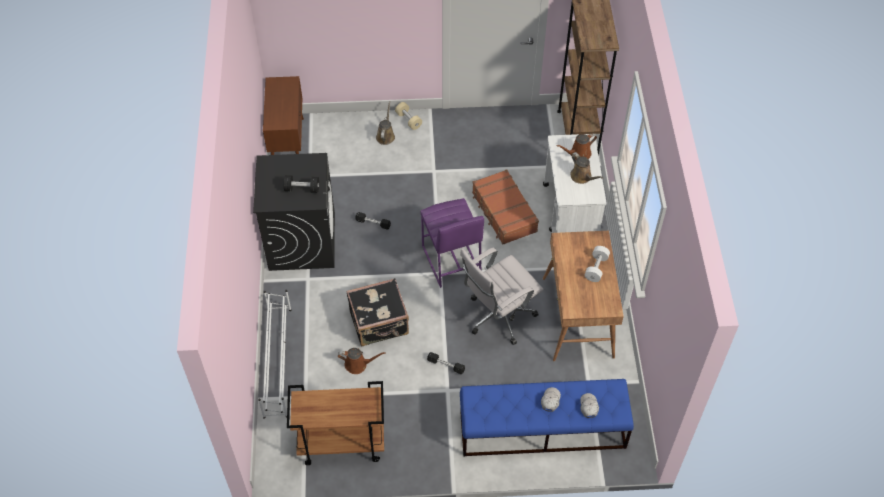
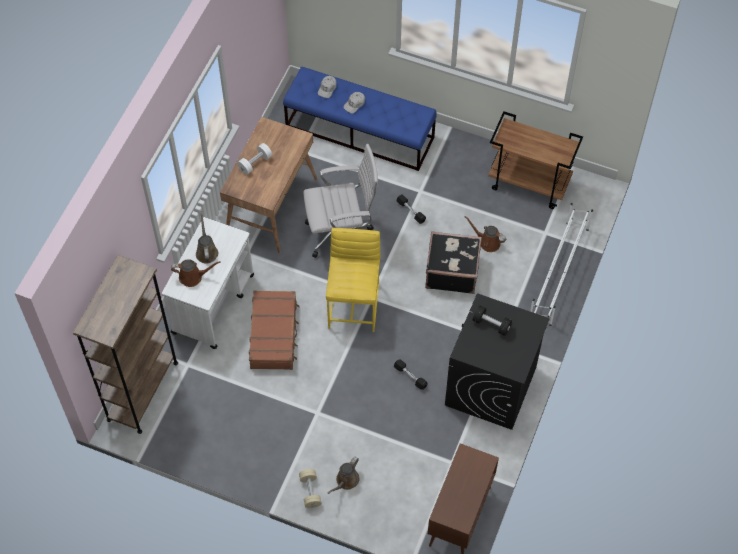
camera: 155 degrees left, 5 degrees up
purple stool [421,198,484,288] -> yellow stool [326,228,380,332]

